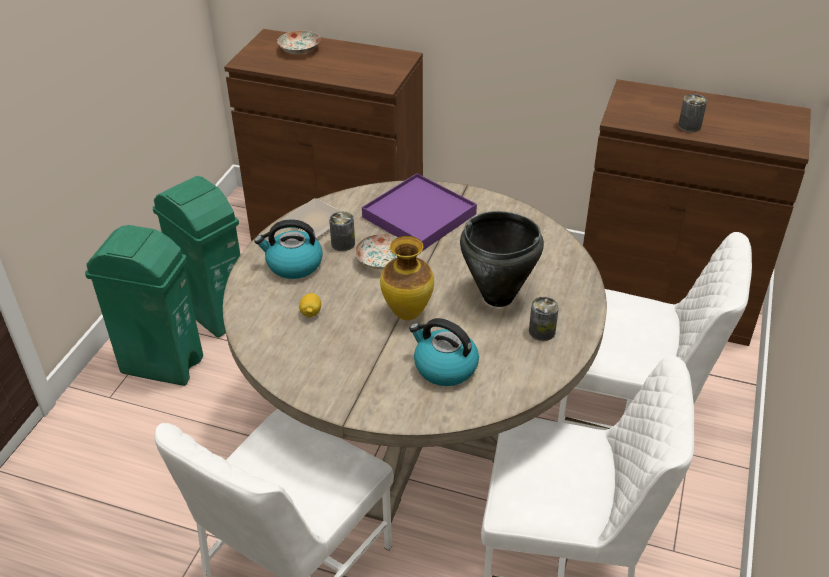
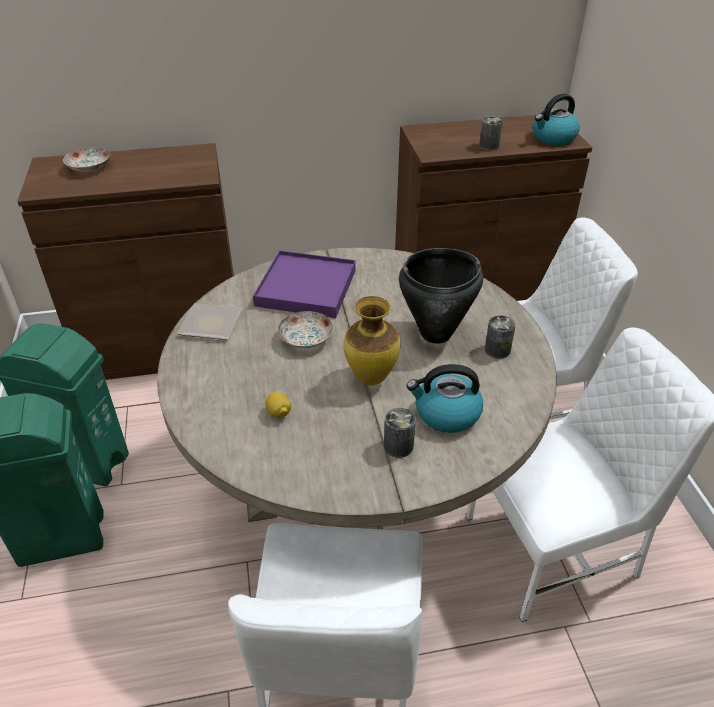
camera: 30 degrees left, 0 degrees up
kettle [254,219,323,279] -> kettle moved to [533,94,580,145]
can [329,211,355,251] -> can moved to [384,408,416,458]

